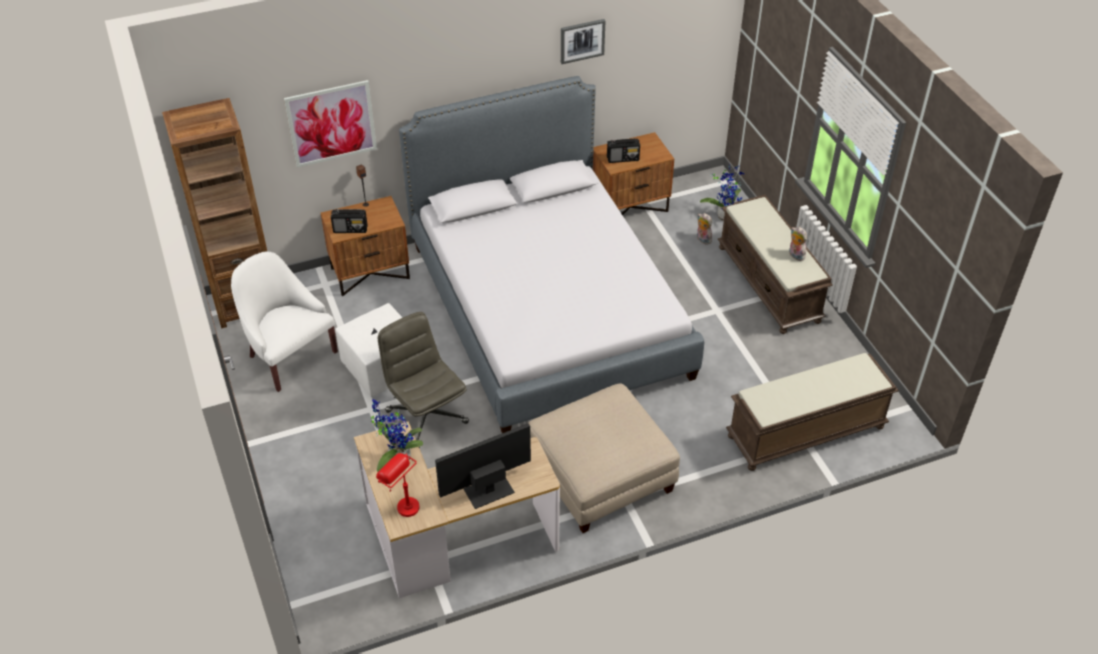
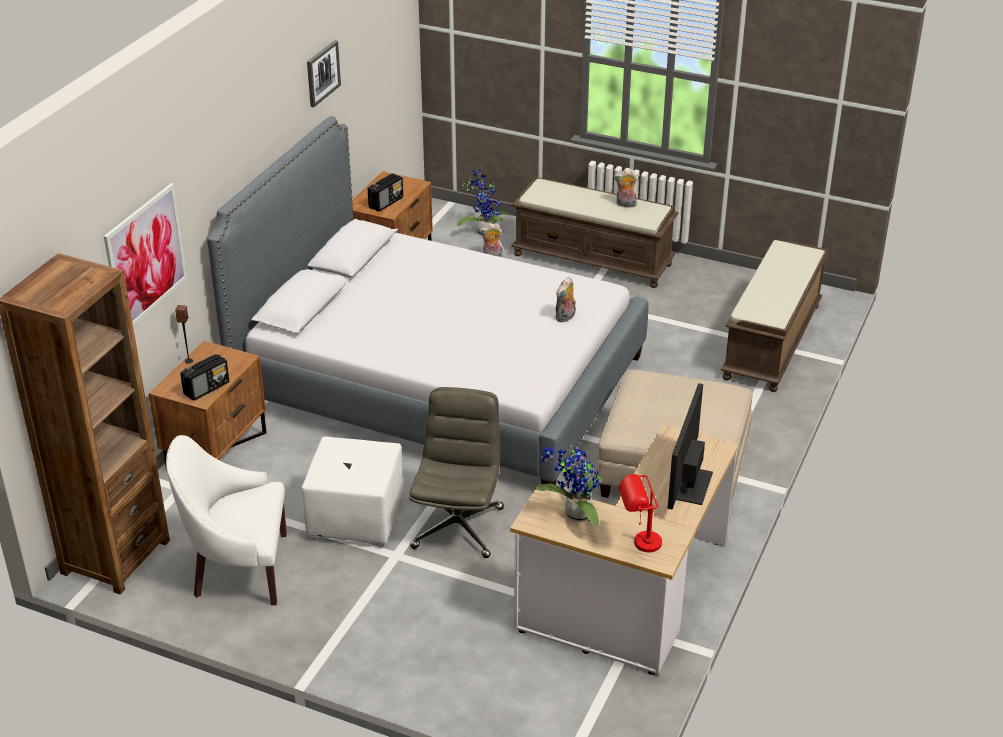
camera: 45 degrees left, 10 degrees down
grey office chair [378,312,469,448] -> grey office chair turned 90 degrees clockwise [410,387,504,558]
none -> plush toy [555,276,576,322]

